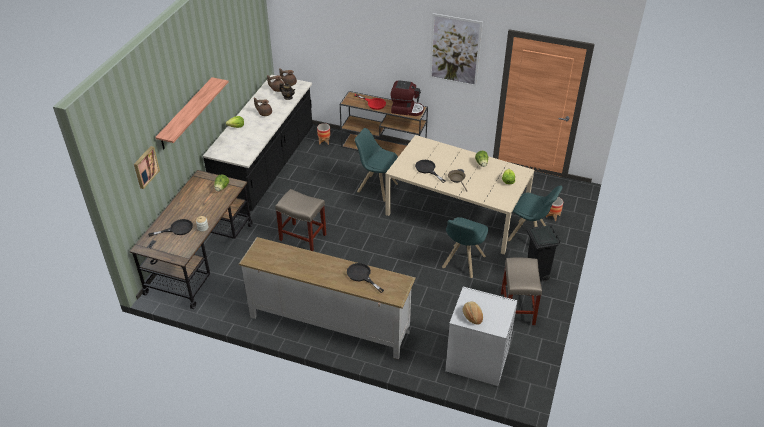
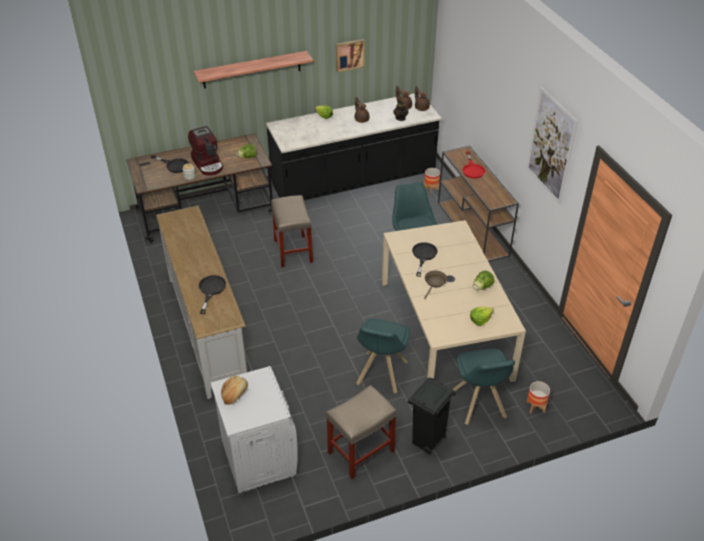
camera: 50 degrees right, 0 degrees up
picture [134,146,160,189] -> picture moved to [336,39,365,72]
coffee machine [390,80,424,116] -> coffee machine moved to [188,126,223,176]
turquoise chair [442,217,488,278] -> turquoise chair turned 60 degrees counterclockwise [356,319,410,394]

